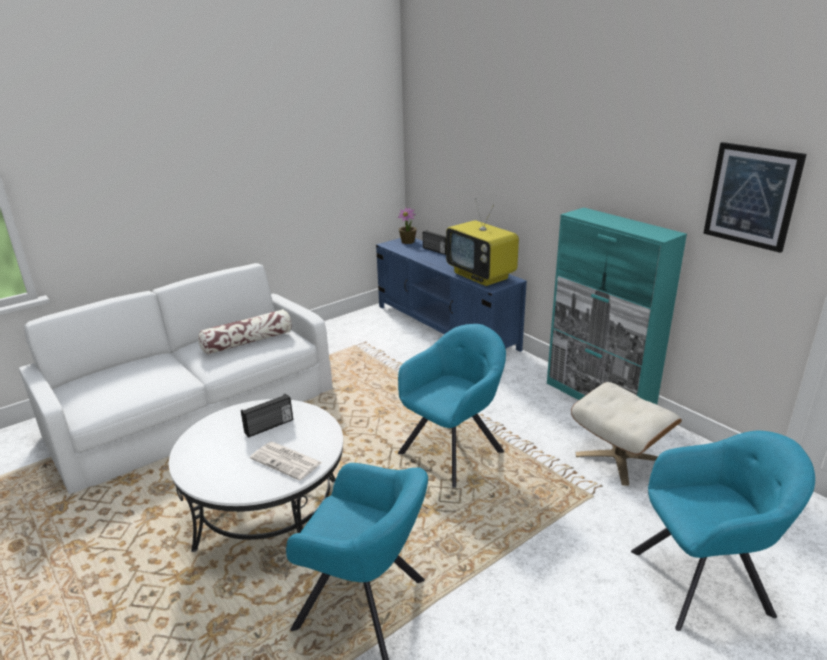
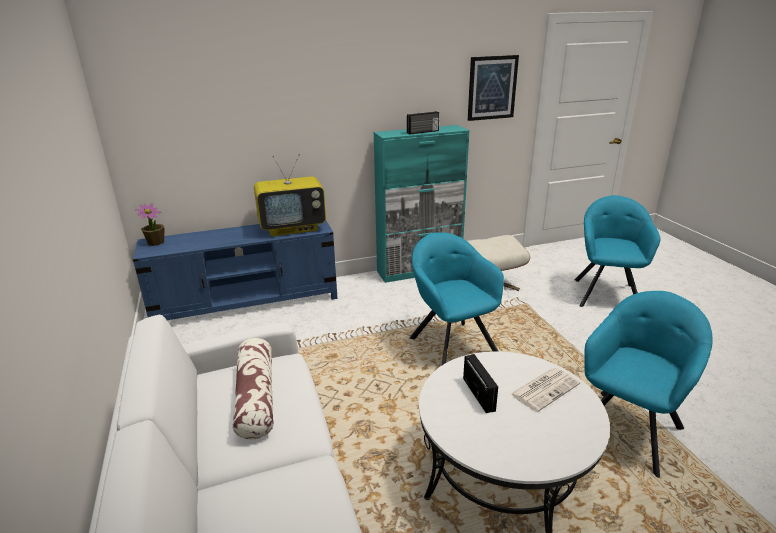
camera: 70 degrees left, 0 degrees up
radio [423,230,446,255] -> radio moved to [407,111,439,134]

